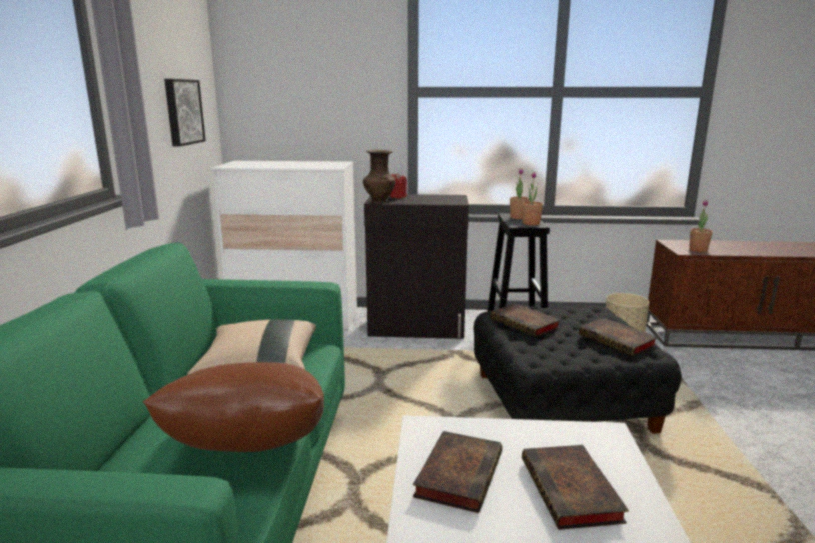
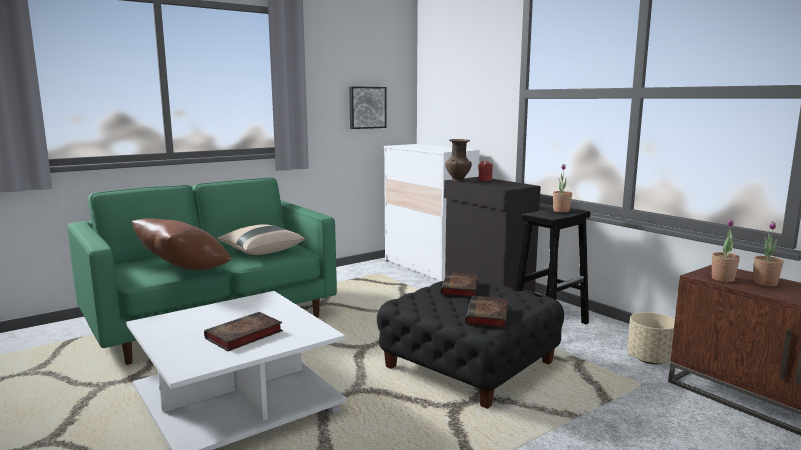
camera: 50 degrees right, 5 degrees down
book [413,431,502,513] -> none
potted plant [522,172,543,225] -> potted plant moved to [753,221,784,286]

